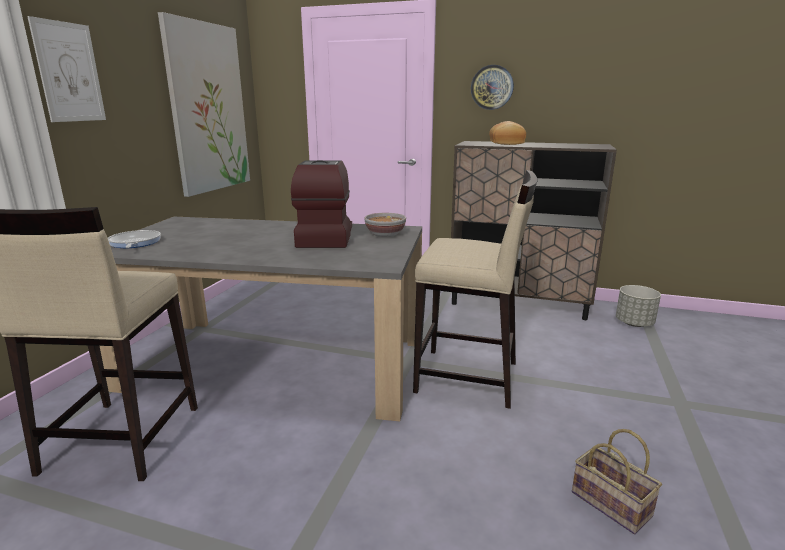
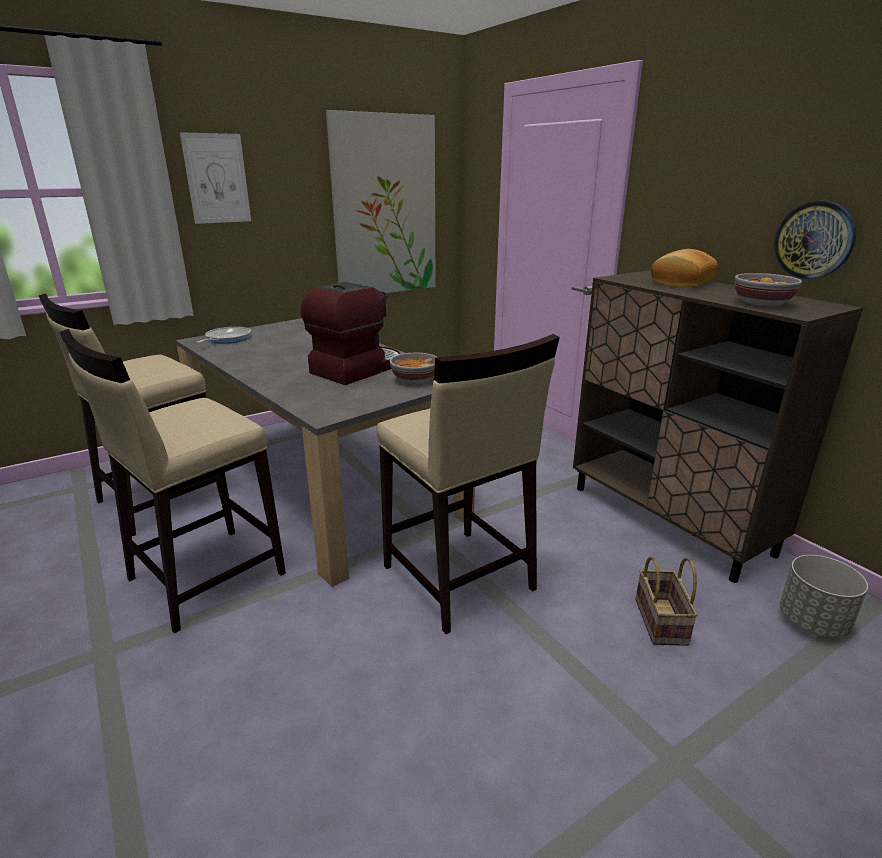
camera: 40 degrees right, 5 degrees up
wall clock [471,65,514,110] -> wall clock moved to [773,201,856,279]
basket [572,429,662,534] -> basket moved to [635,556,698,646]
none -> beige stool [60,329,286,633]
none -> bowl [734,273,802,307]

